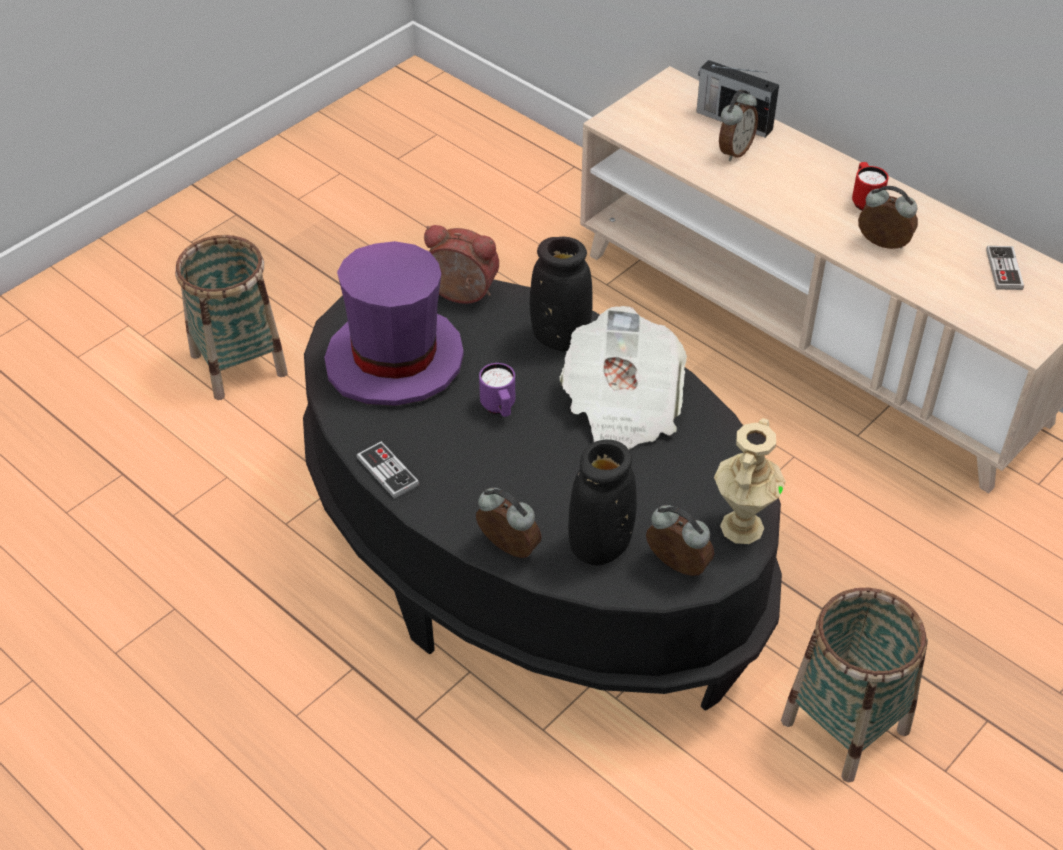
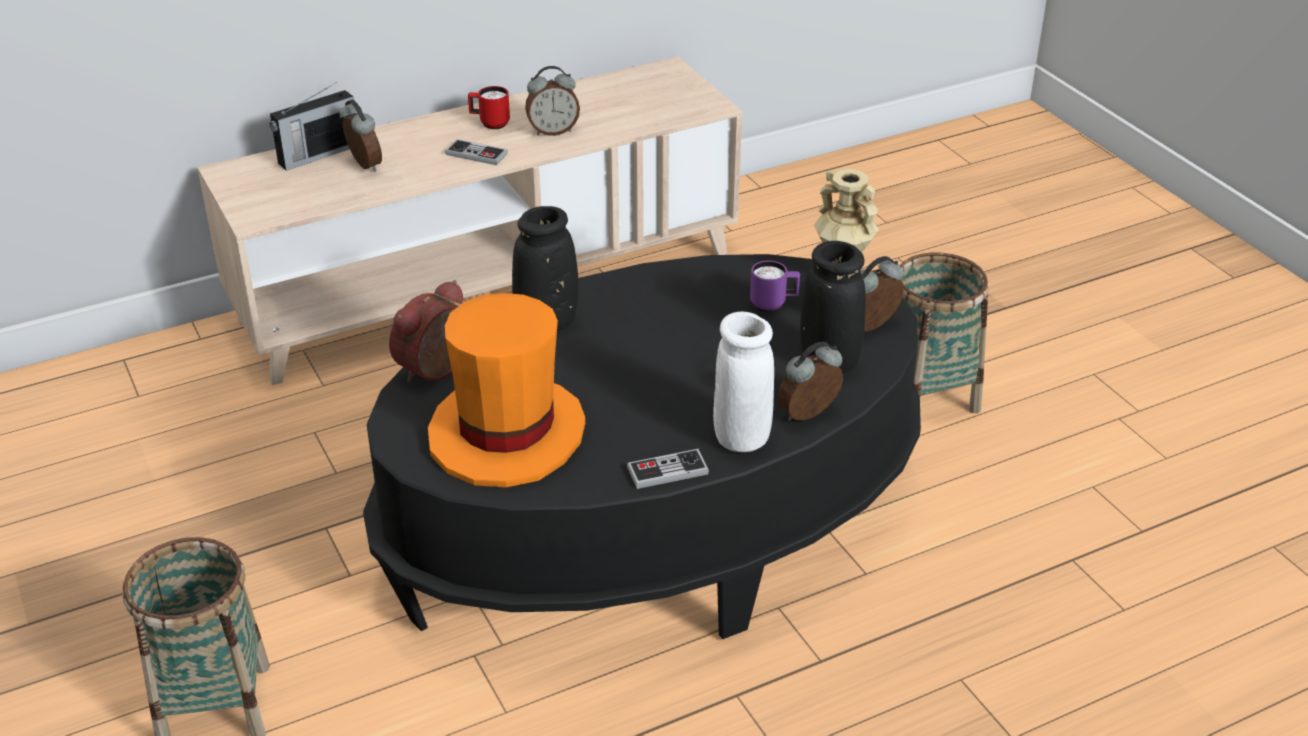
camera: 70 degrees left, 10 degrees down
purple hat [324,241,464,406] -> orange hat [428,293,586,488]
purple mug [479,363,515,417] -> purple mug moved to [750,260,800,312]
newspaper [560,306,687,450] -> none
alarm clock [858,186,918,249] -> alarm clock turned 150 degrees counterclockwise [525,66,580,136]
game controller [986,246,1024,290] -> game controller moved to [445,139,508,165]
none -> white vase [713,312,774,452]

